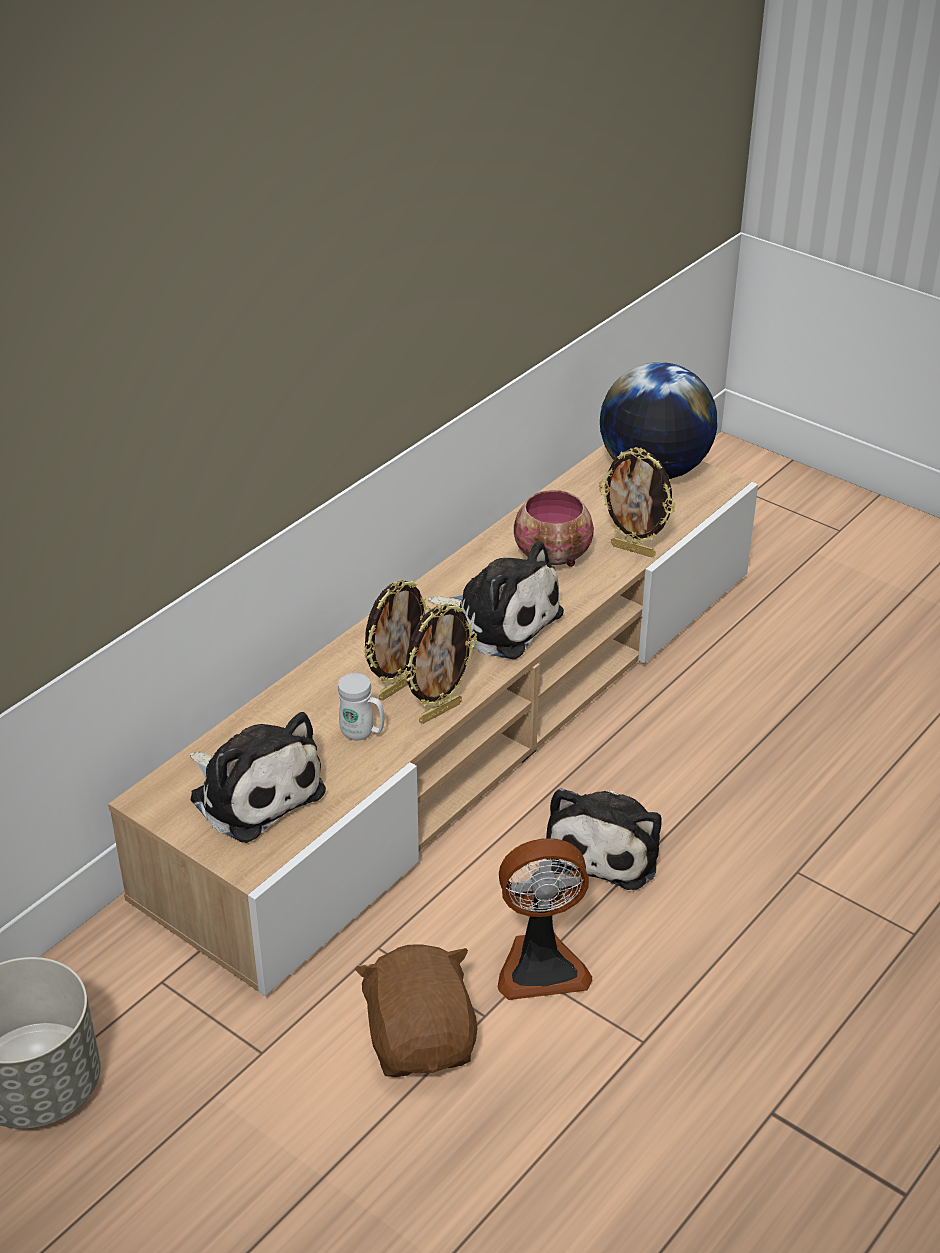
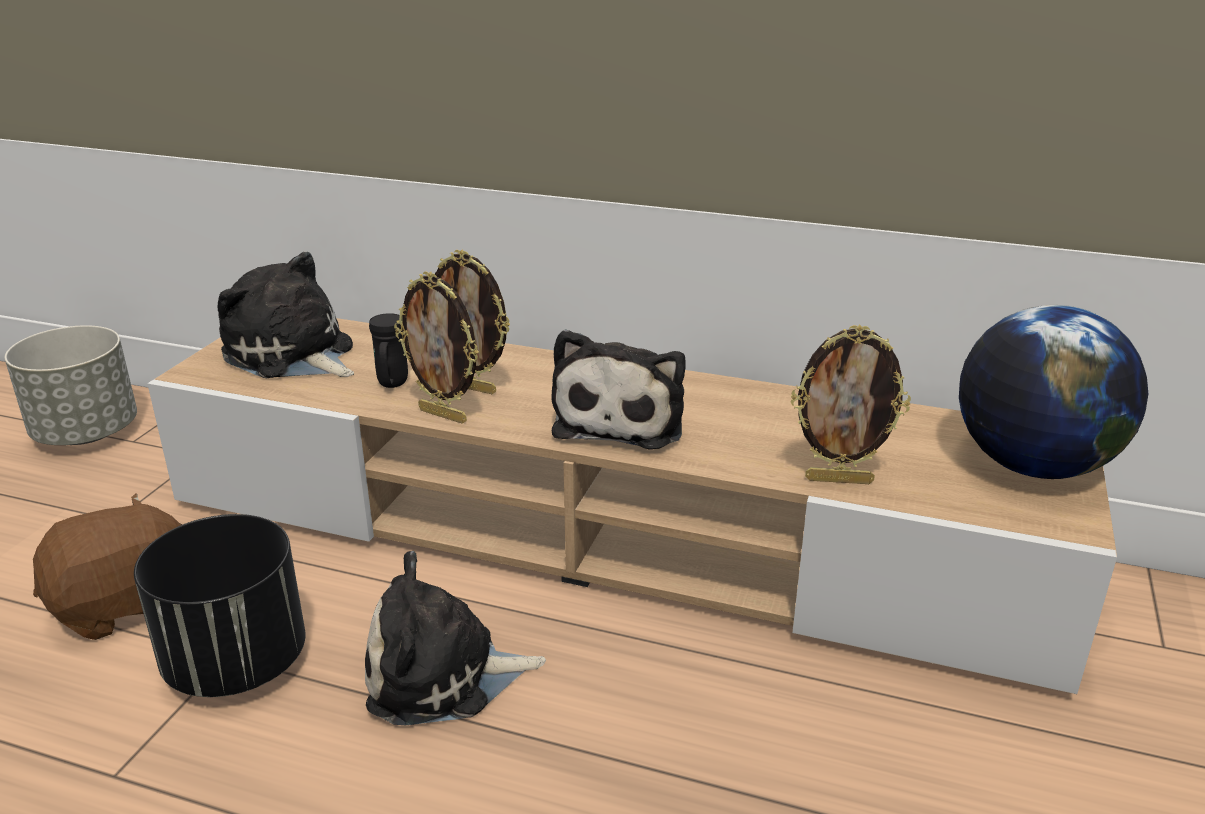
camera: 70 degrees right, 10 degrees down
plush toy [190,712,326,843] -> plush toy turned 105 degrees clockwise [217,252,354,378]
white mug [338,673,384,740] -> black mug [369,313,408,388]
fan [498,838,592,1000] -> black planter [134,514,305,697]
bowl [514,490,594,567] -> none
picture frame [599,447,676,557] -> picture frame turned 90 degrees counterclockwise [791,325,911,484]

